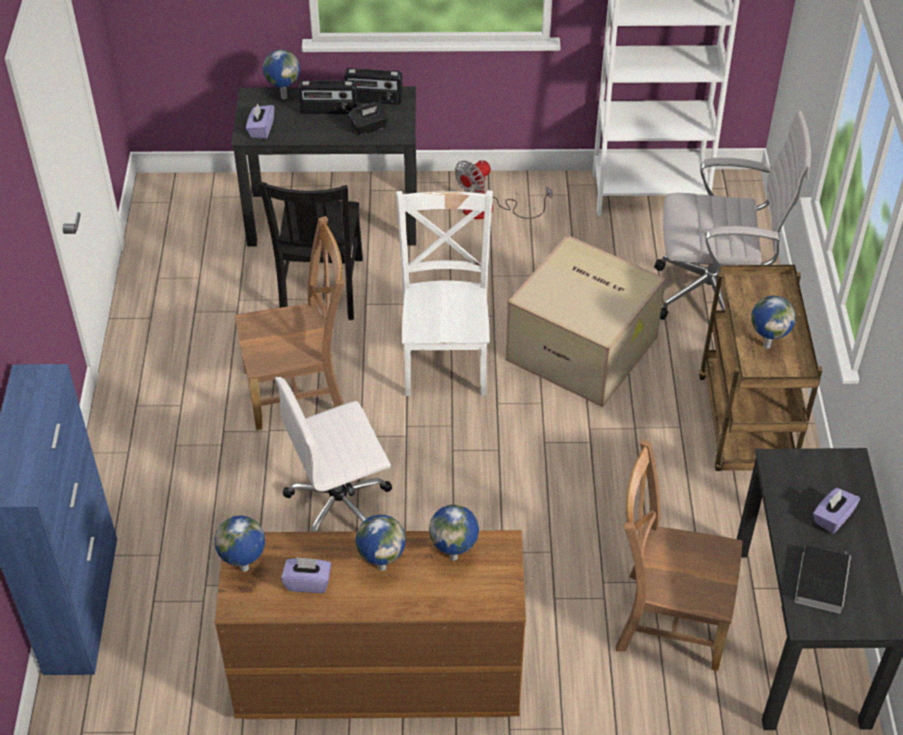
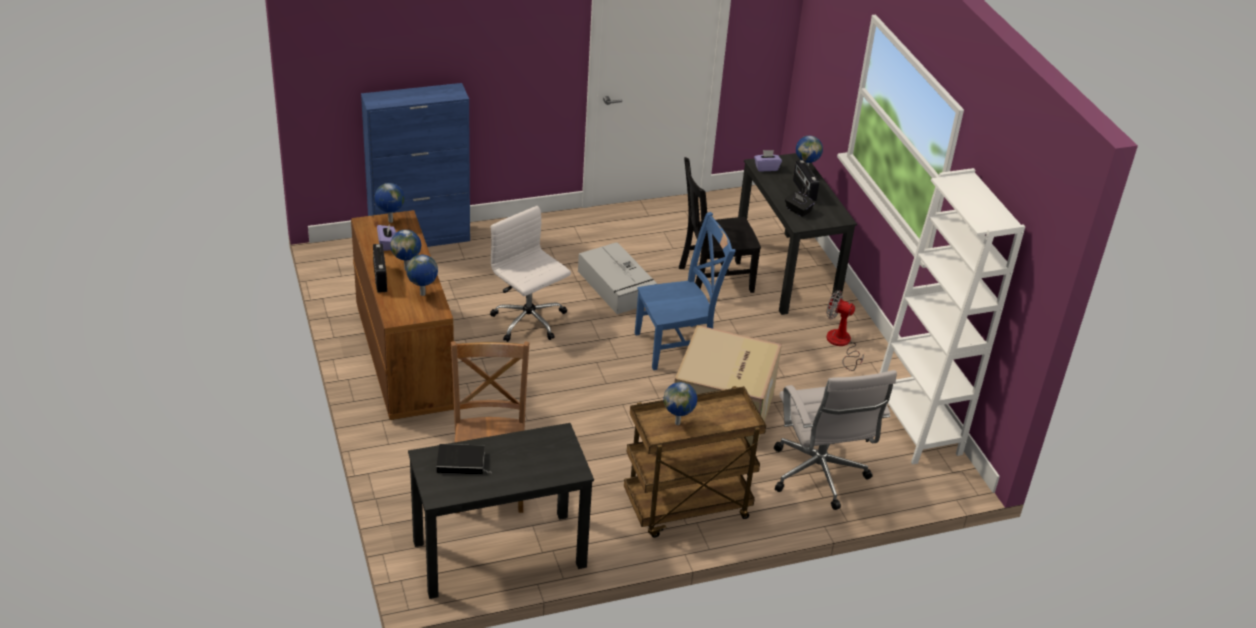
camera: 70 degrees right, 10 degrees down
brown chair [235,216,345,430] -> grey storage box [578,243,657,314]
radio [344,68,403,105] -> radio moved to [373,244,387,293]
white chair [396,190,493,396] -> blue chair [635,212,736,370]
purple tissue box [813,488,860,534] -> none

